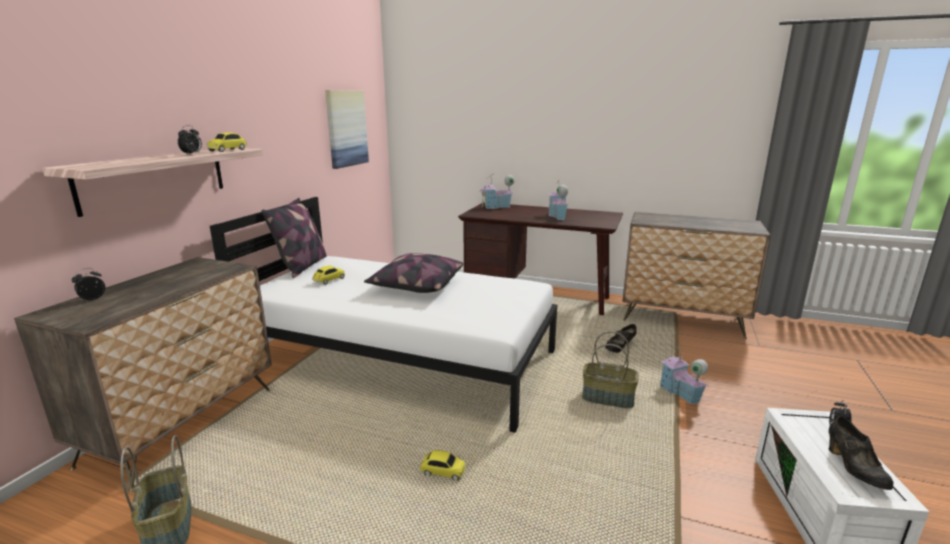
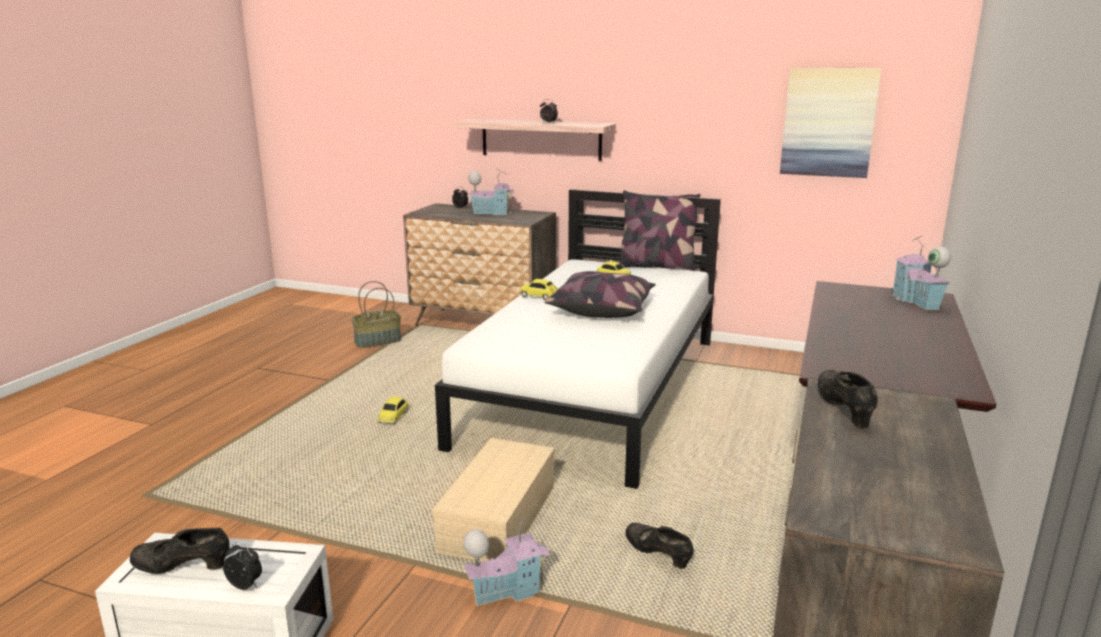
camera: 90 degrees right, 0 degrees up
toy car [207,132,247,152] -> toy car moved to [520,279,558,300]
toy house [549,182,569,220] -> toy house moved to [468,168,514,215]
basket [582,331,638,408] -> beige storage box [432,438,555,562]
none -> black shoe [818,370,878,429]

